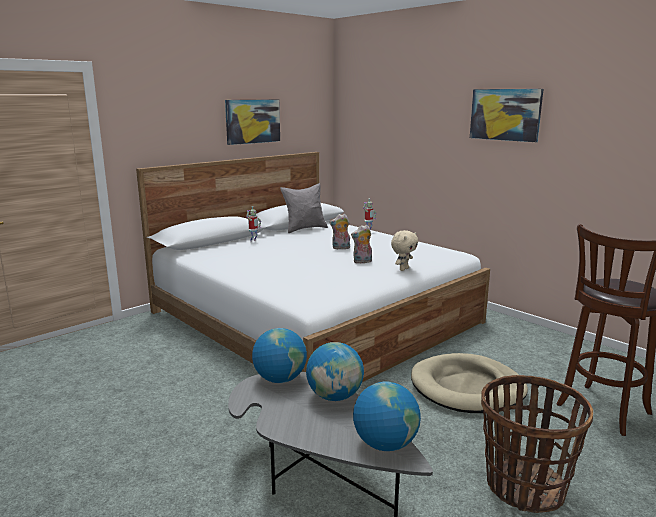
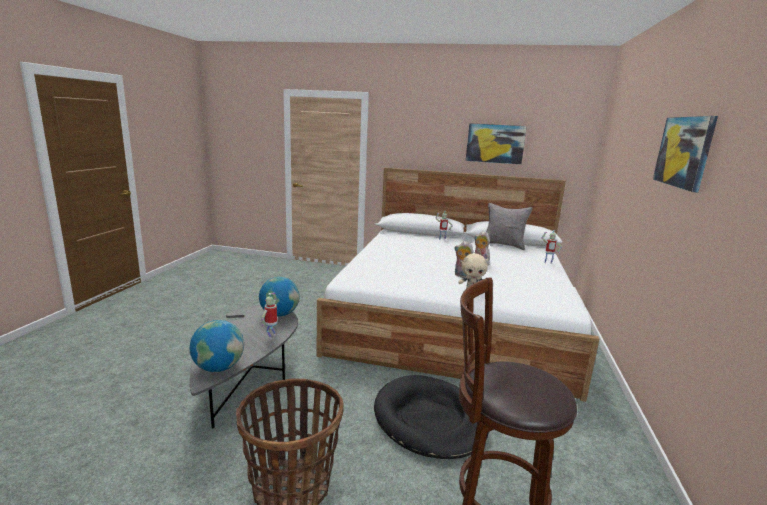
camera: 55 degrees right, 0 degrees up
globe [306,342,364,401] -> toy robot [261,293,277,339]
beige dog bed [411,353,528,413] -> black dog bed [374,375,489,459]

